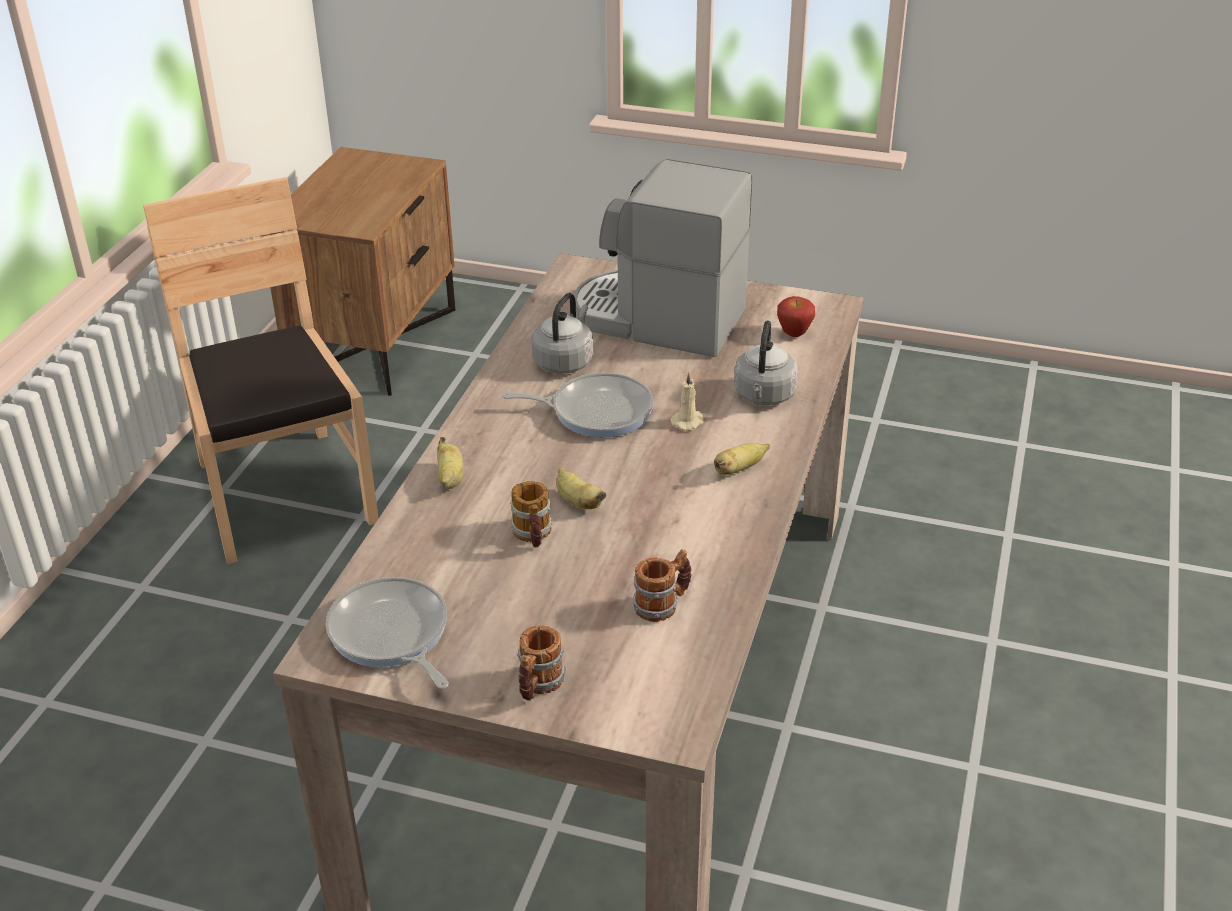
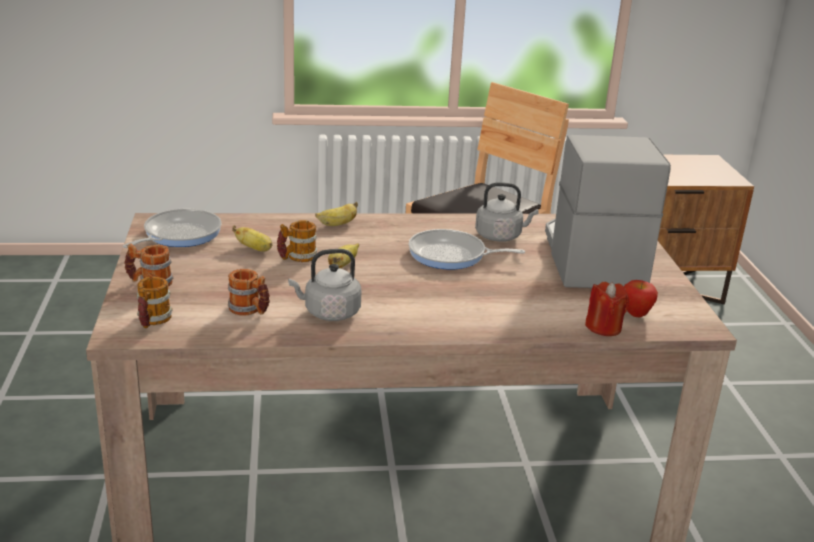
camera: 65 degrees right, 10 degrees down
frying pan [502,372,654,437] -> frying pan turned 120 degrees clockwise [408,229,525,270]
beige candle [671,373,704,431] -> none
banana [714,443,770,475] -> banana moved to [232,225,273,251]
grey kettle [734,321,799,405] -> grey kettle moved to [288,249,361,321]
none -> mug [136,277,173,328]
none -> red candle [585,282,629,336]

